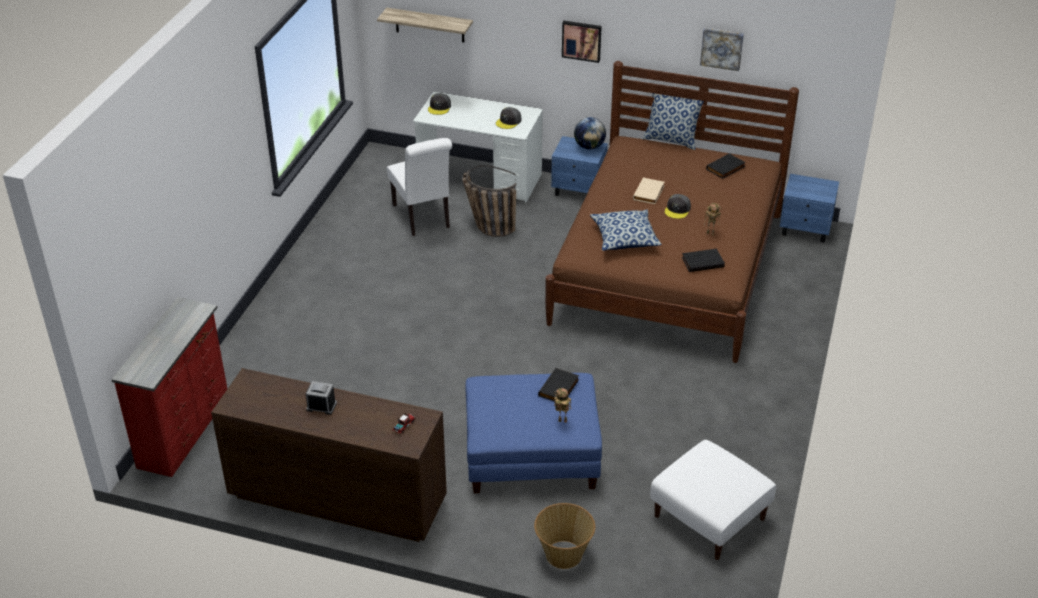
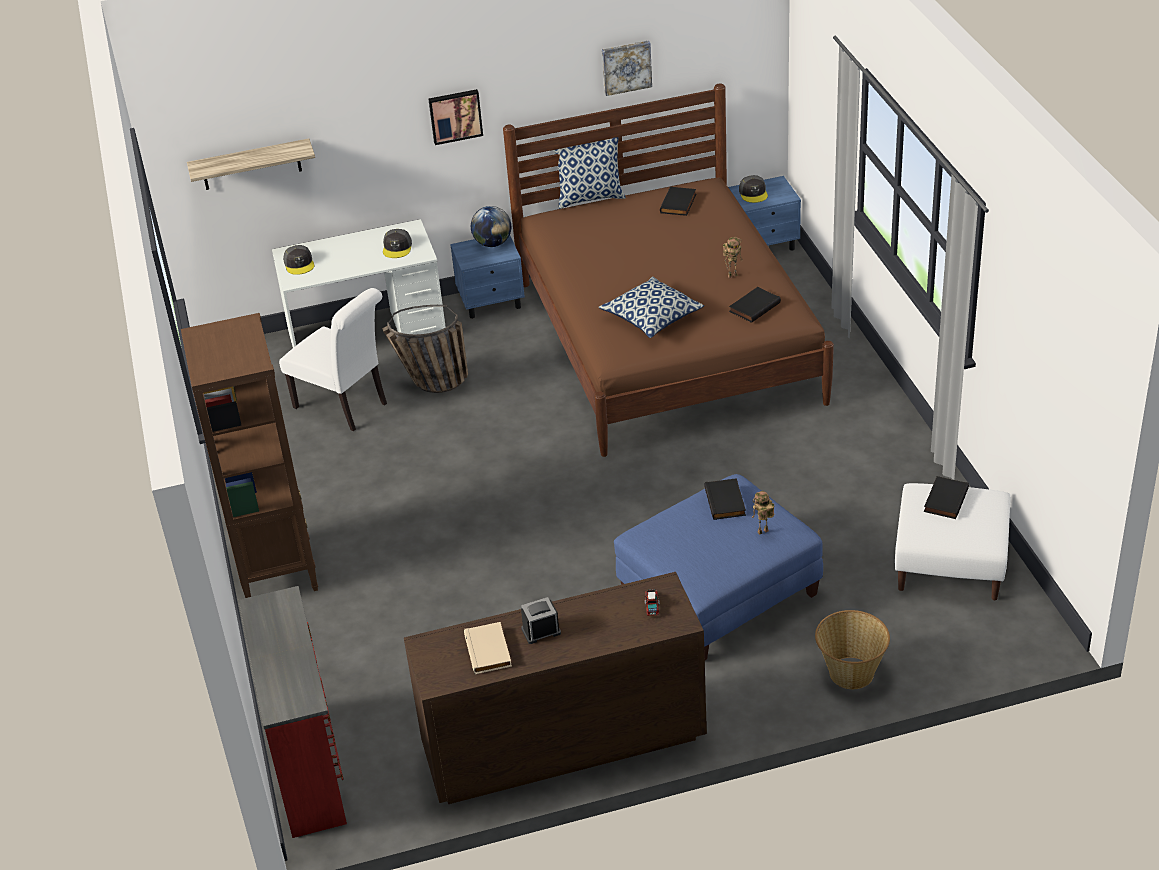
camera: 30 degrees left, 0 degrees up
beige book [633,177,664,204] -> beige book moved to [464,622,512,674]
grey cap [665,194,691,219] -> grey cap moved to [739,175,768,203]
none -> brown bookcase [181,313,318,598]
none -> black book [924,476,969,519]

